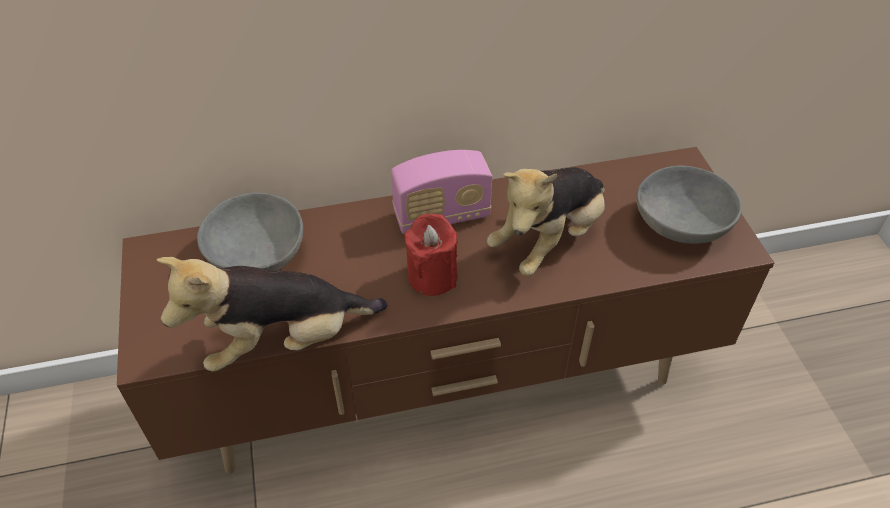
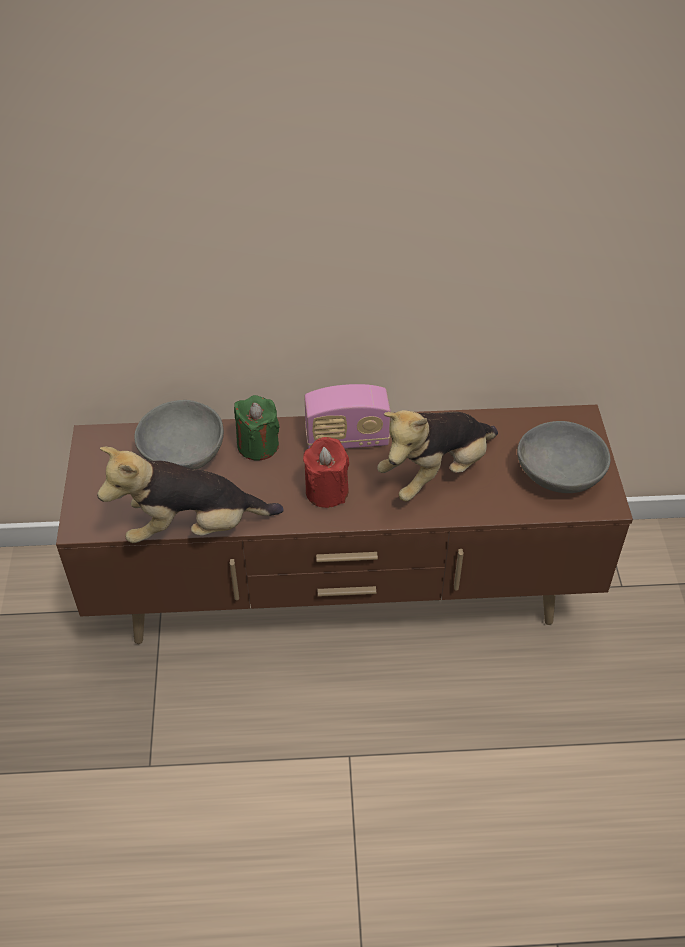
camera: 10 degrees right, 0 degrees up
none -> green candle [234,395,280,460]

